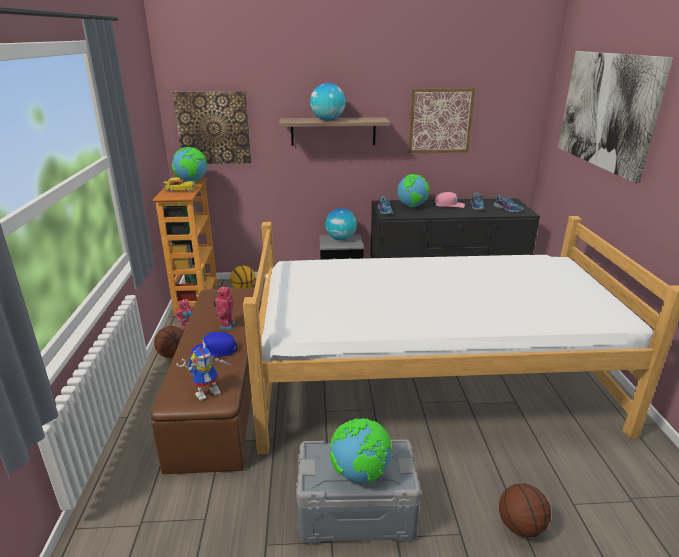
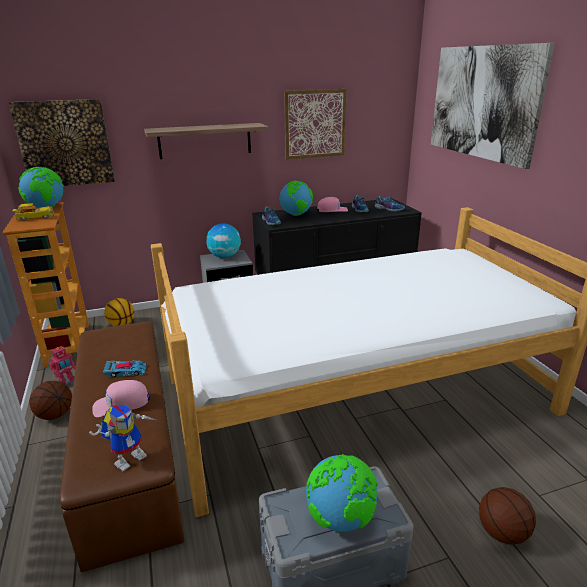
camera: 15 degrees left, 0 degrees up
blue cap [191,332,237,357] -> pink cap [92,380,150,417]
toy robot [214,285,235,330] -> toy car [103,360,147,377]
globe [310,83,345,121] -> none

